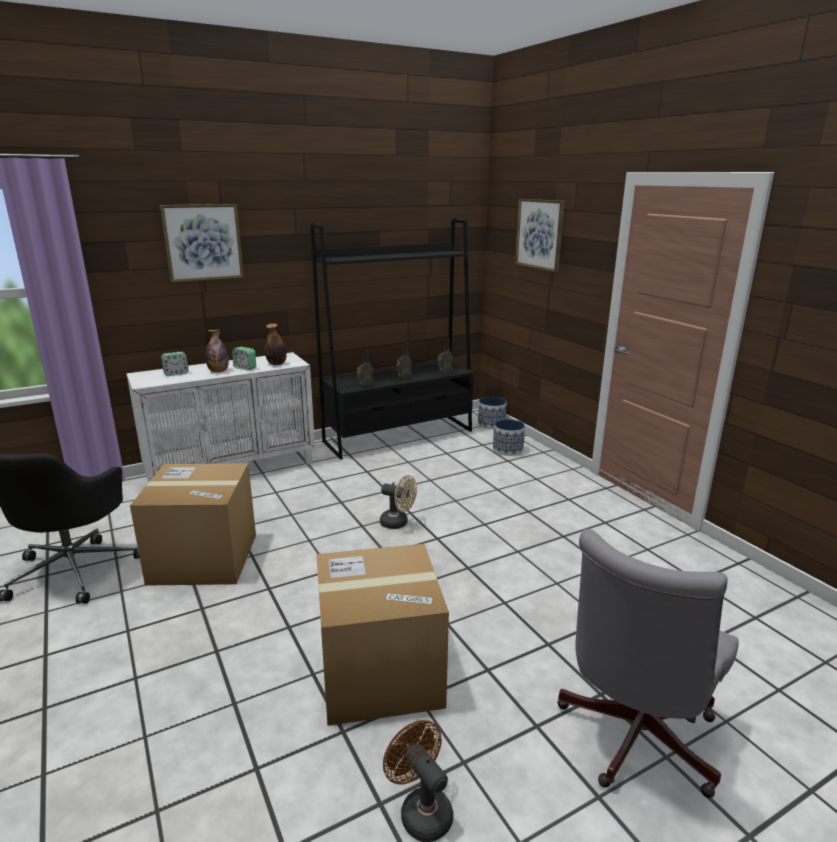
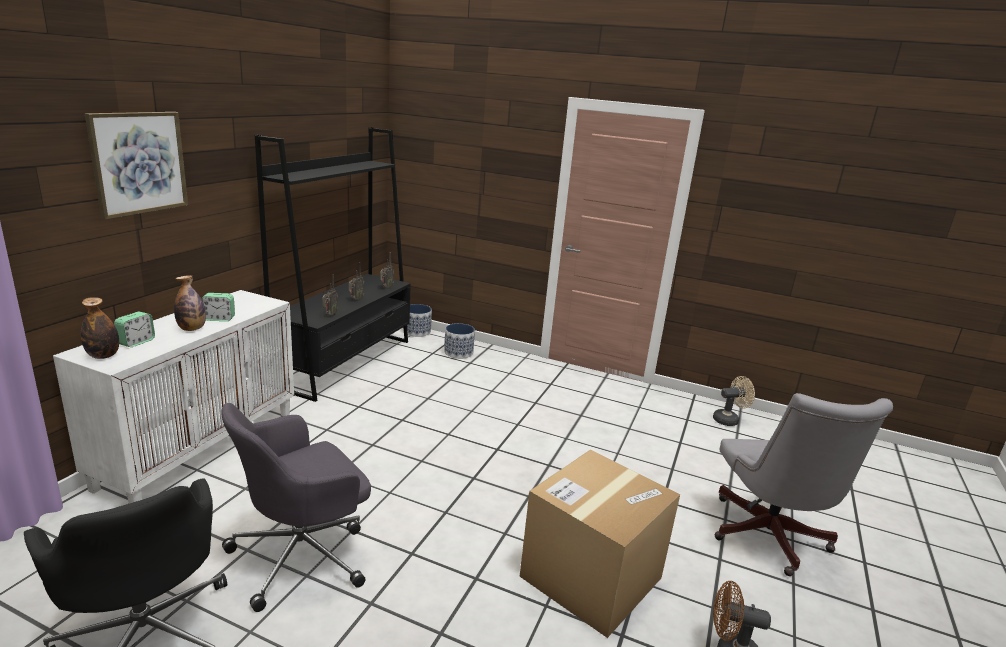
camera: 40 degrees left, 0 degrees up
cardboard box [130,463,256,586] -> grey office chair [221,403,371,612]
bottle [265,323,287,365] -> bottle moved to [81,297,119,359]
beige fan [380,475,417,529] -> beige fan moved to [713,376,755,426]
picture [515,199,565,272] -> none

